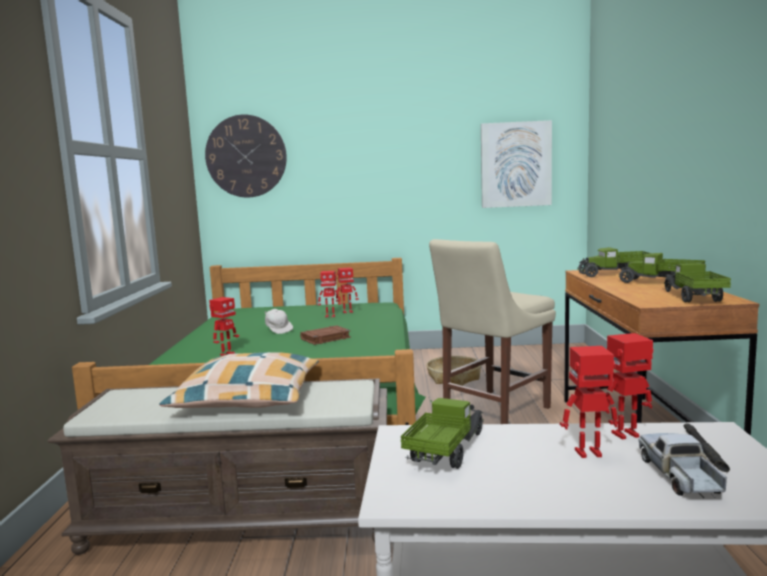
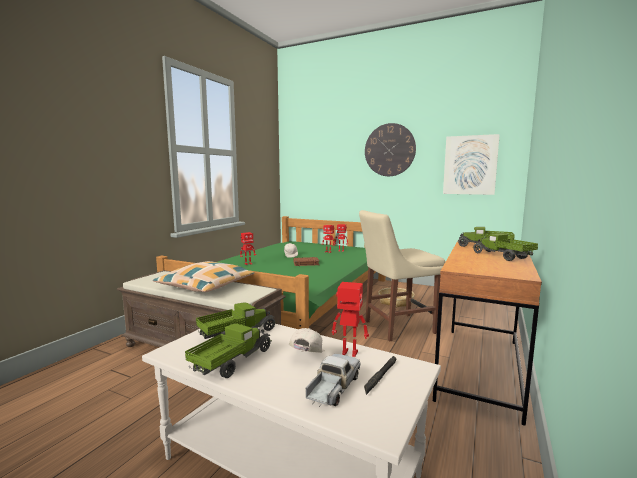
camera: 25 degrees right, 0 degrees up
wall clock [205,114,287,198] -> wall clock moved to [365,123,416,176]
toy robot [560,346,618,458] -> white cap [289,328,325,353]
toy truck [664,263,731,303] -> toy truck moved to [185,323,272,378]

